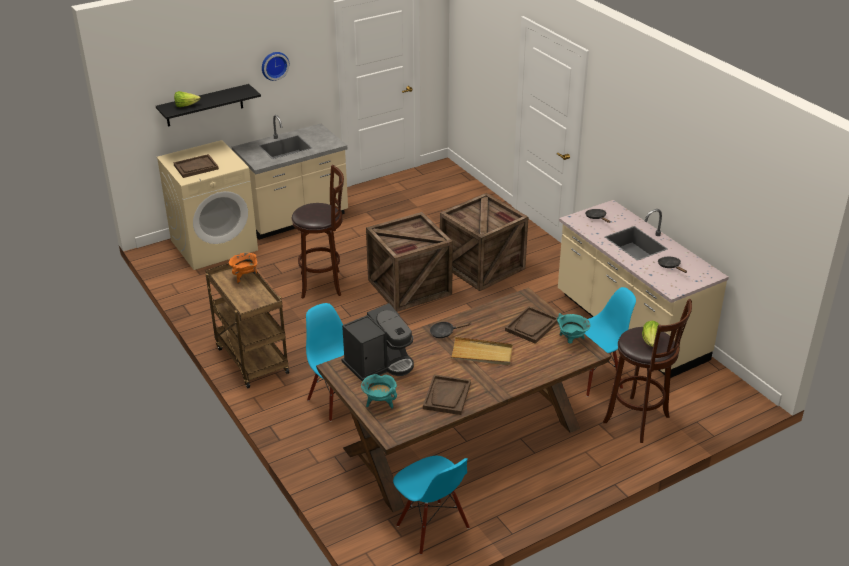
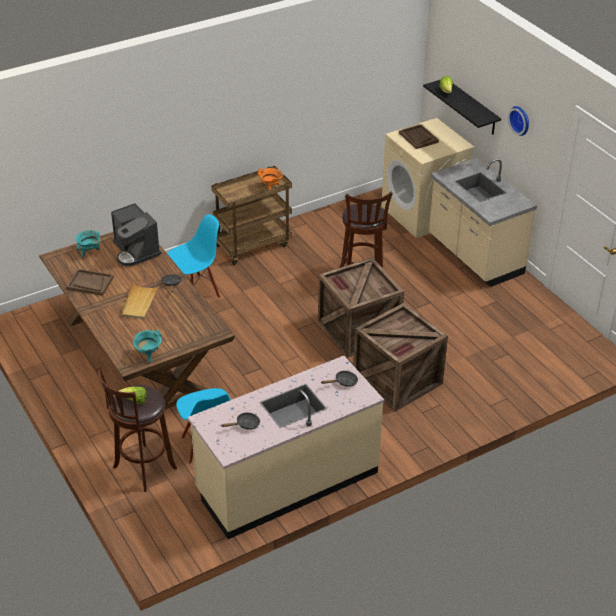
camera: 90 degrees right, 5 degrees up
blue chair [393,456,470,555] -> none
brown tray [505,306,558,344] -> none

